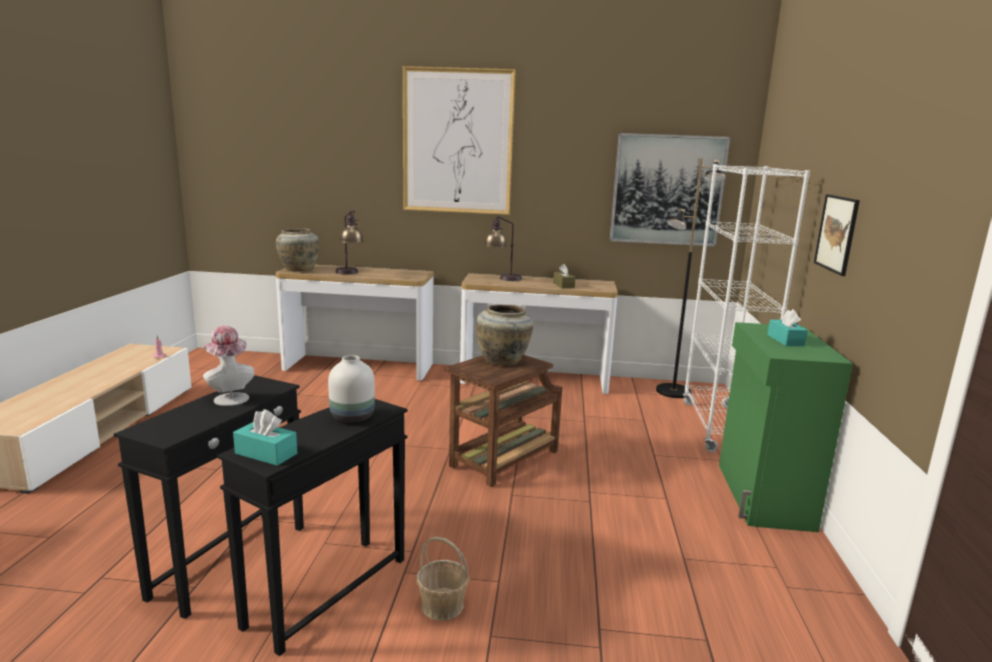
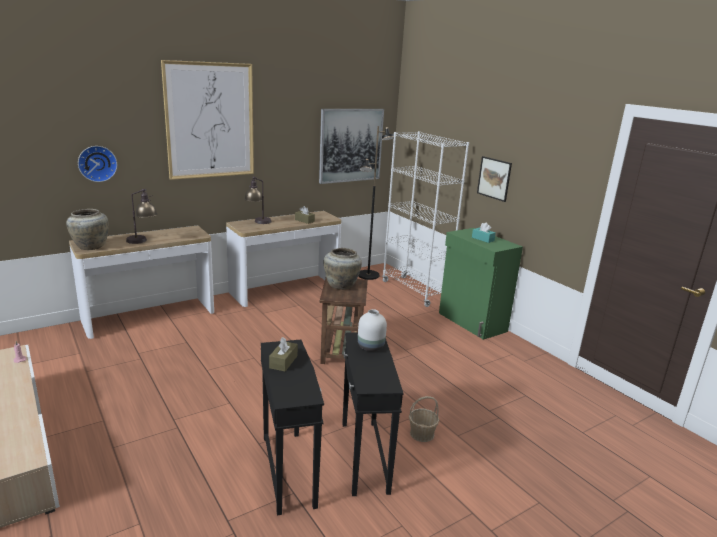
camera: 40 degrees left, 5 degrees up
hat [203,326,254,406] -> brown tissue box [269,337,298,371]
turquoise tissue box [233,409,297,466] -> none
none -> wall clock [78,146,117,182]

